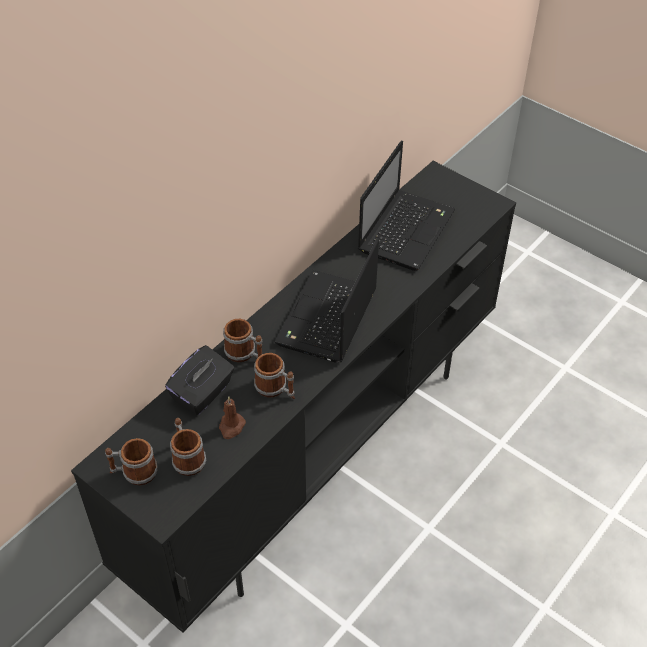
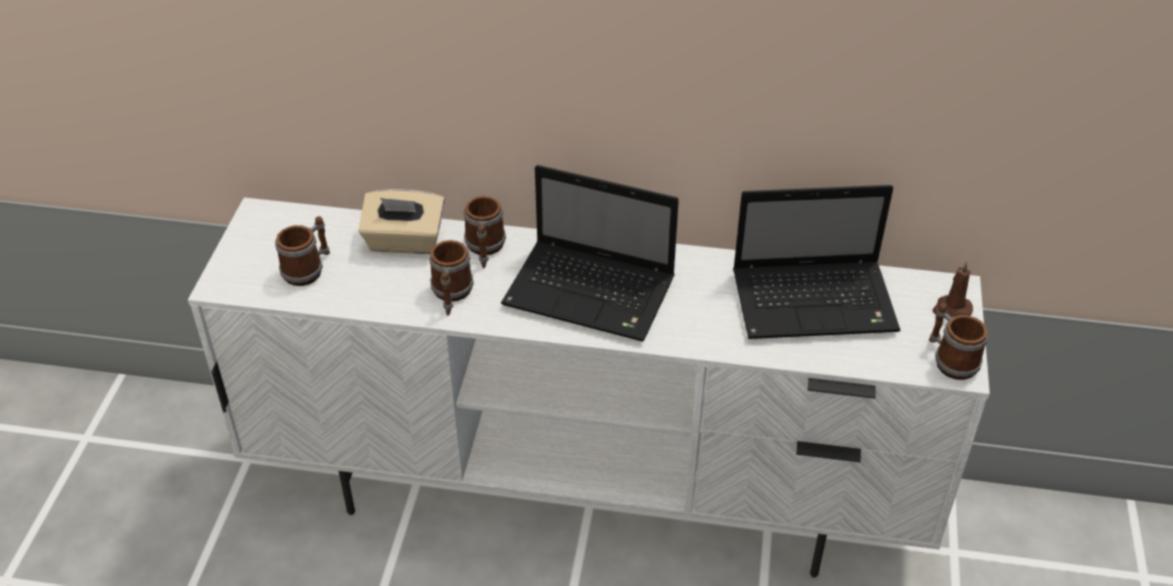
camera: 60 degrees right, 5 degrees down
black tv stand [71,161,516,633] -> white tv stand [188,197,990,578]
mug [105,438,158,486] -> mug moved to [929,303,989,380]
black tissue box [165,345,234,415] -> beige tissue box [358,189,445,254]
brown candle [219,396,246,439] -> brown candle moved to [932,261,973,317]
laptop [274,238,379,363] -> laptop turned 150 degrees counterclockwise [501,165,679,342]

